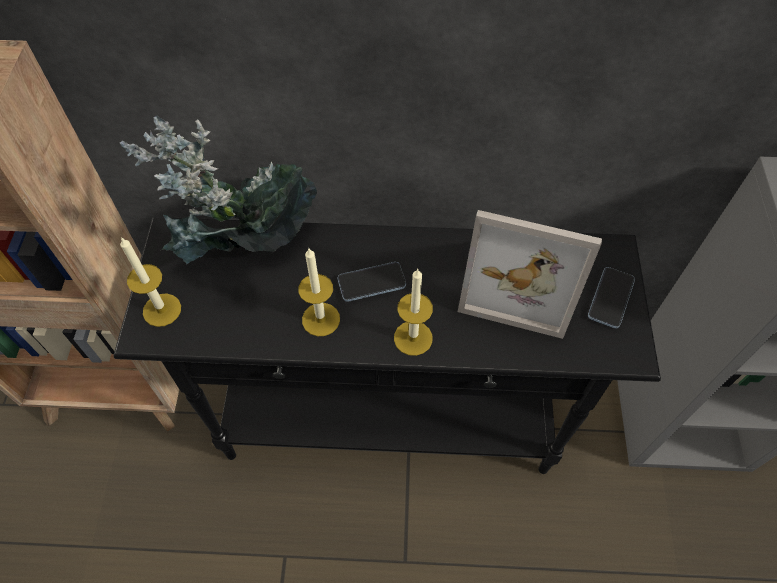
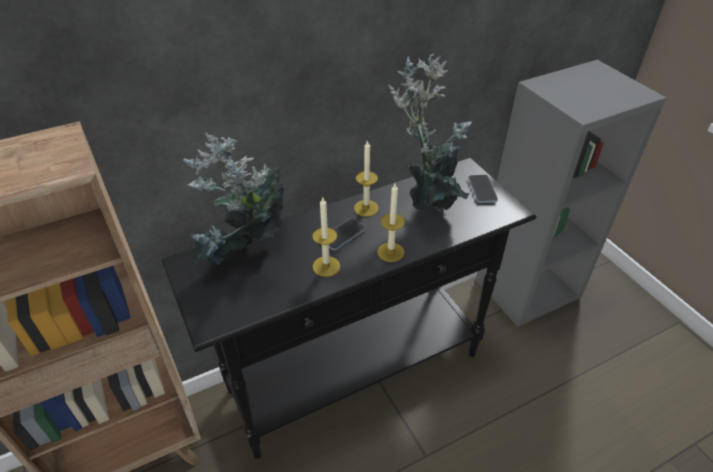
camera: 30 degrees left, 15 degrees down
candle [120,237,181,327] -> candle moved to [354,140,379,217]
picture frame [458,210,602,339] -> potted plant [388,53,472,212]

